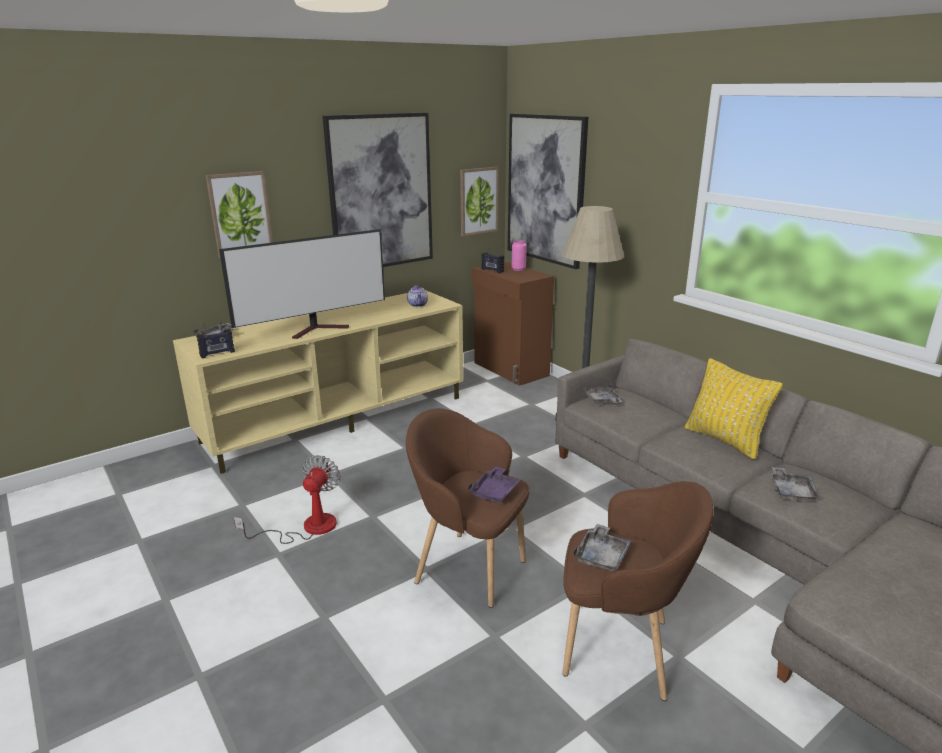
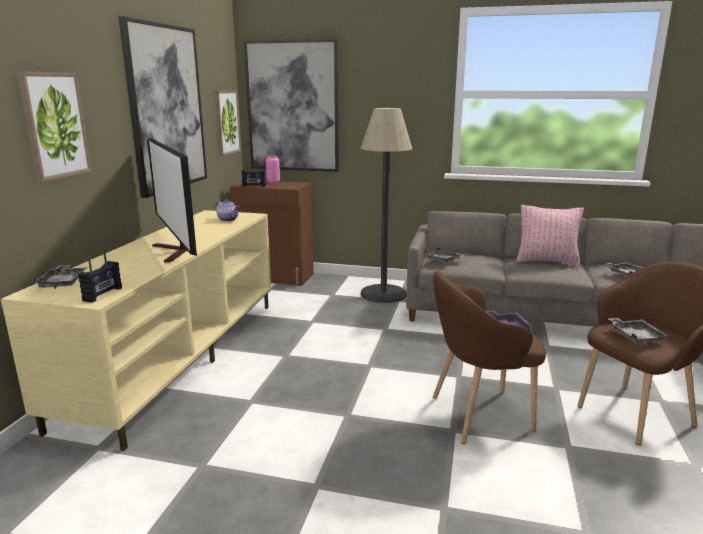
camera: 40 degrees left, 5 degrees down
television [219,229,385,339] -> television turned 135 degrees clockwise [147,138,197,262]
fan [234,455,341,544] -> none
yellow pillow [685,358,783,460] -> pink pillow [516,205,584,266]

